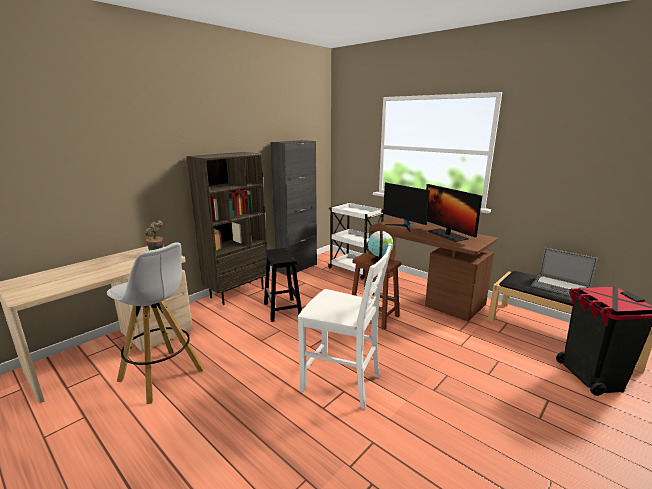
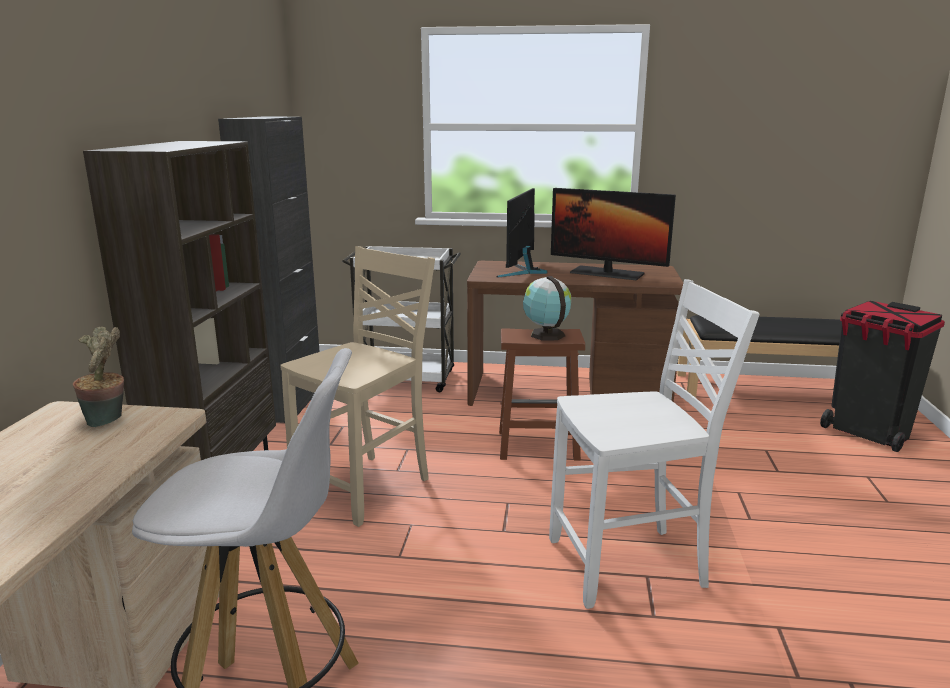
camera: 35 degrees left, 0 degrees up
black stool [264,248,302,322] -> beige chair [280,246,435,527]
monitor [383,182,430,232] -> monitor turned 90 degrees clockwise [496,188,548,277]
laptop [531,248,598,296] -> none

